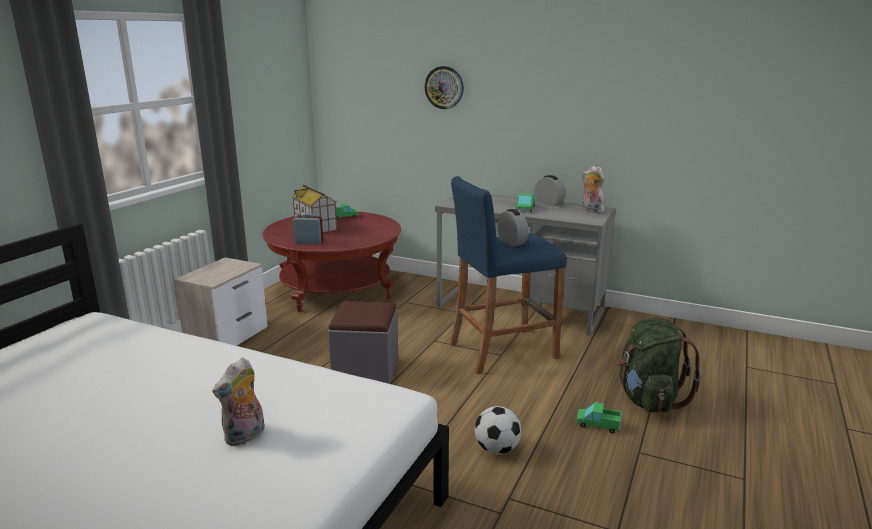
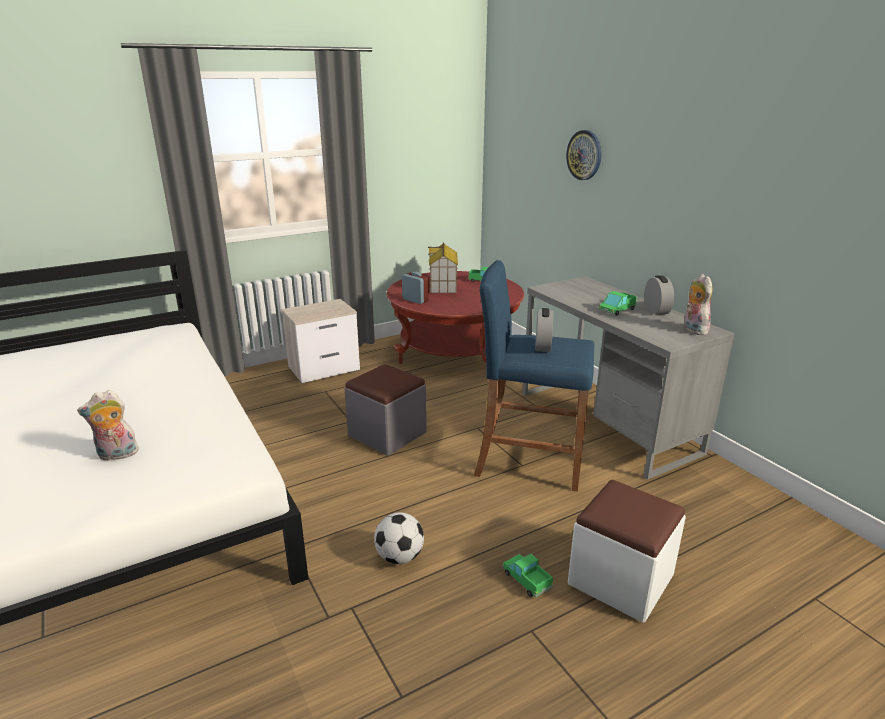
camera: 35 degrees right, 5 degrees up
green backpack [616,318,702,413] -> white ottoman [568,480,686,623]

